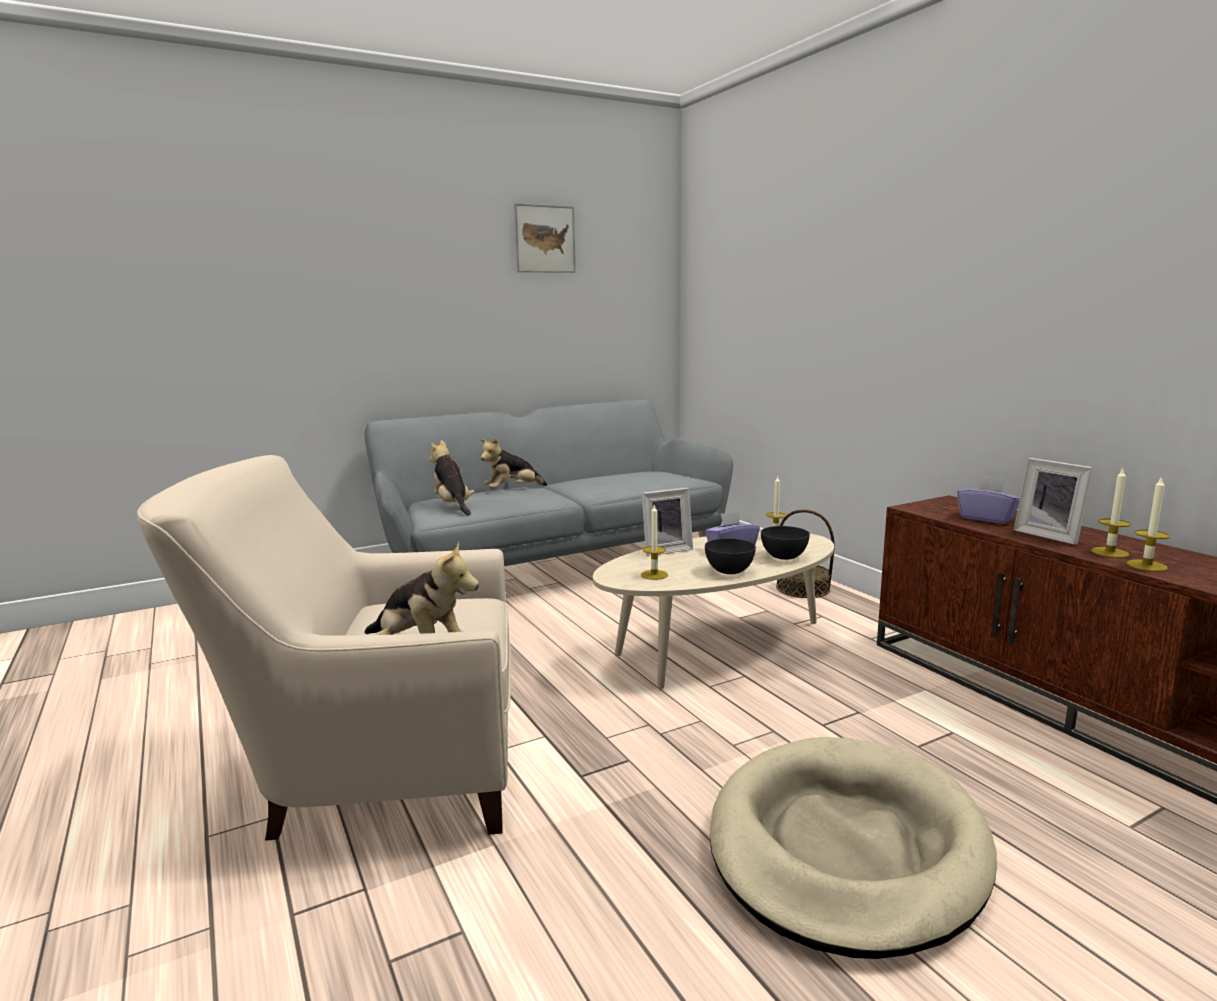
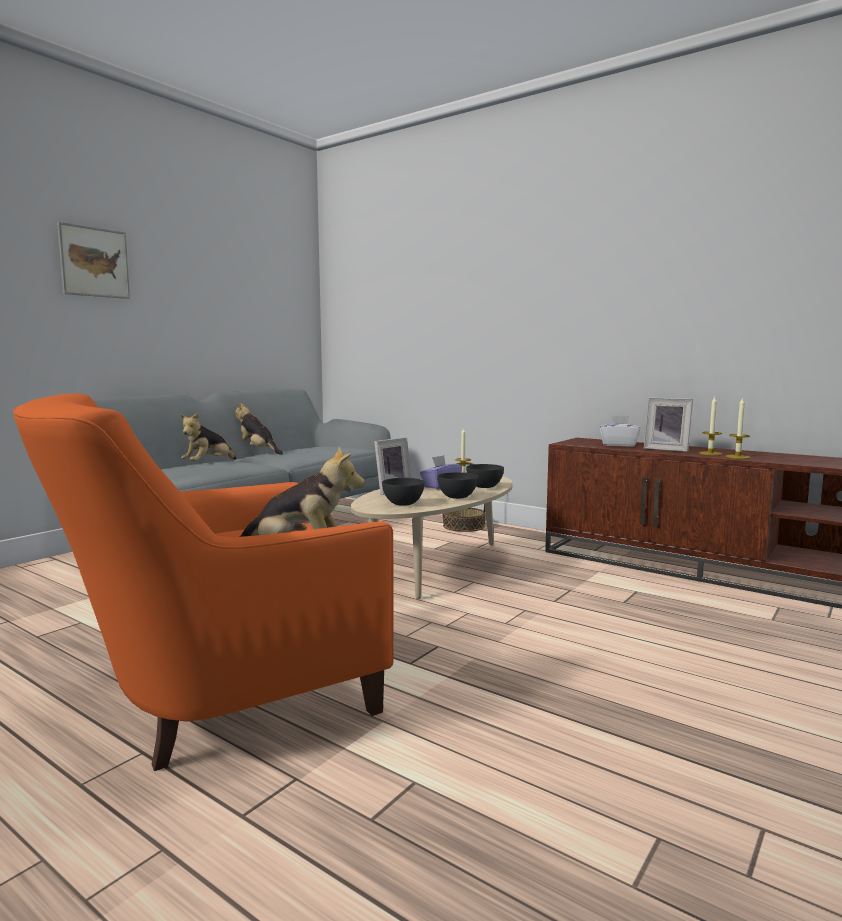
camera: 25 degrees left, 5 degrees down
beige armchair [137,455,511,841] -> orange armchair [13,393,394,771]
plush toy [429,440,474,516] -> plush toy moved to [235,403,283,455]
picture [514,203,576,273] -> picture moved to [57,222,130,299]
candle [641,505,668,580] -> grey bowl [382,478,425,506]
beige dog bed [710,737,997,959] -> none
purple tissue box [957,476,1020,524] -> white tissue box [600,416,640,447]

